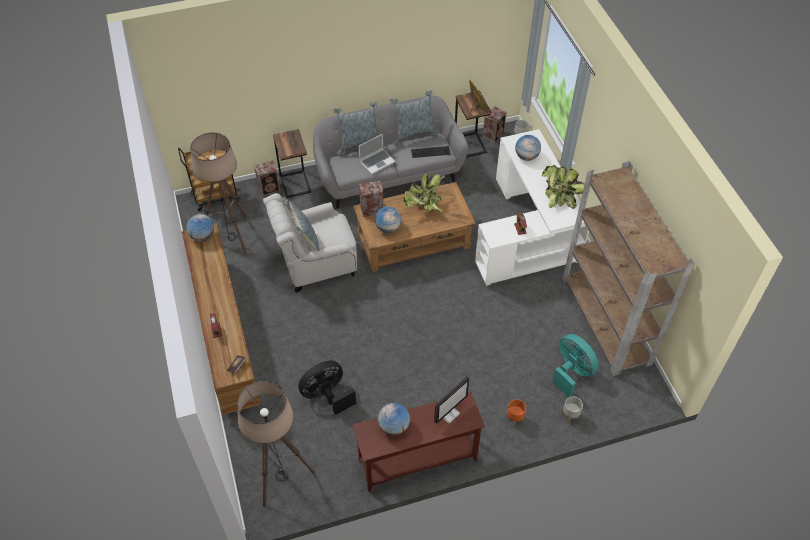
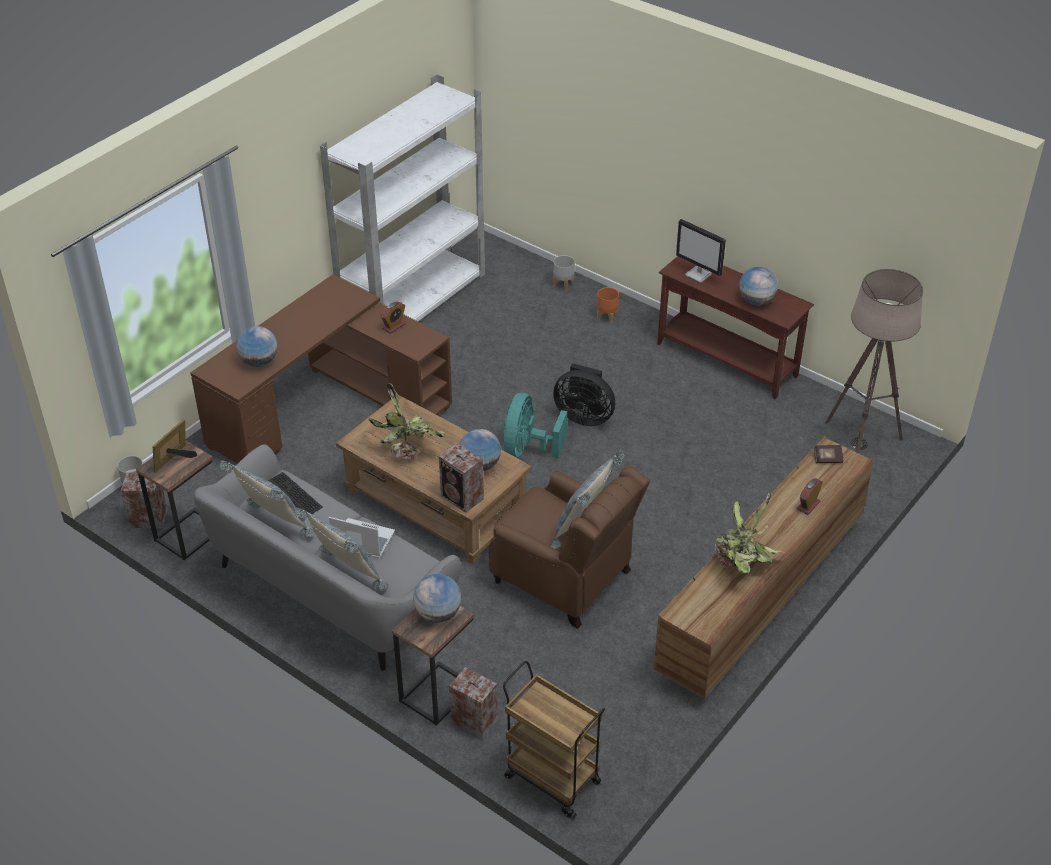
camera: 125 degrees left, 10 degrees down
globe [186,214,214,241] -> globe moved to [413,574,462,623]
floor lamp [190,133,247,254] -> none
white armchair [263,193,357,293] -> brown armchair [489,466,650,629]
black fan [298,360,356,415] -> black fan moved to [553,363,615,426]
monitor [434,376,470,424] -> monitor turned 150 degrees counterclockwise [676,219,726,283]
white desk [475,129,589,286] -> brown desk [190,274,452,464]
potted plant [542,165,585,209] -> potted plant moved to [715,492,784,573]
turquoise fan [552,334,599,397] -> turquoise fan moved to [503,393,567,458]
brown bookcase [563,161,695,376] -> white bookcase [320,74,485,321]

